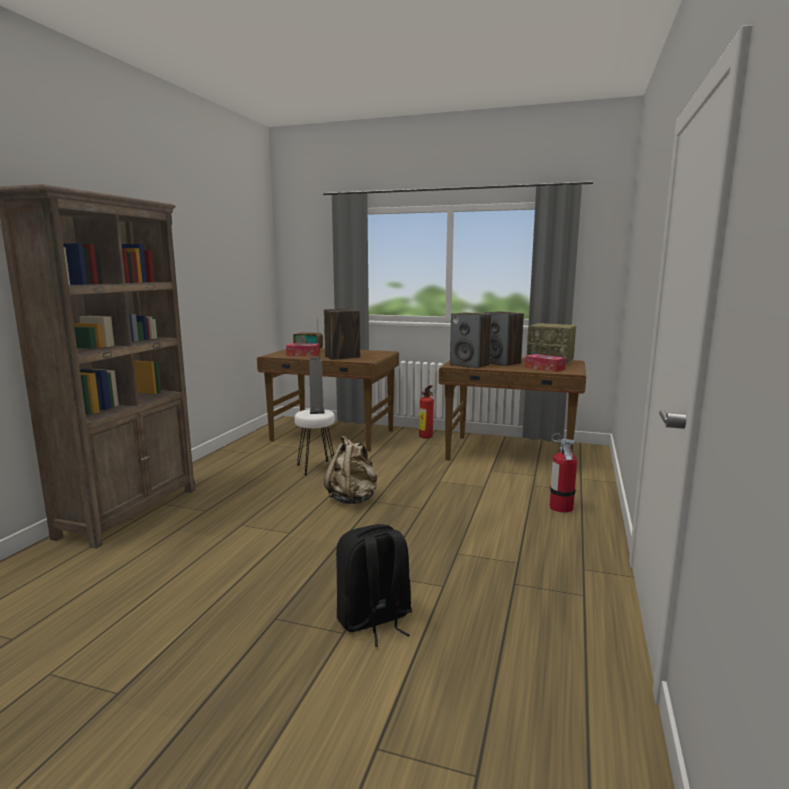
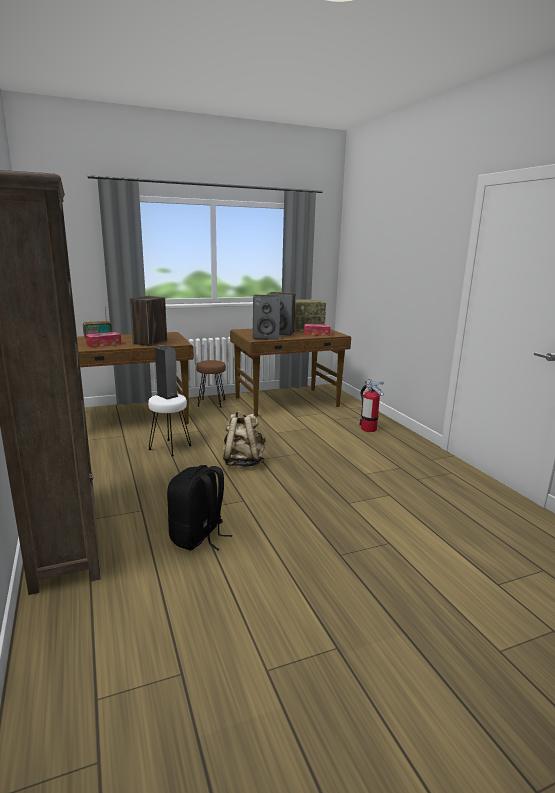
camera: 40 degrees left, 5 degrees up
black backpack [336,524,412,647] -> black backpack moved to [167,465,232,551]
fire extinguisher [419,385,434,439] -> brown stool [196,360,226,407]

